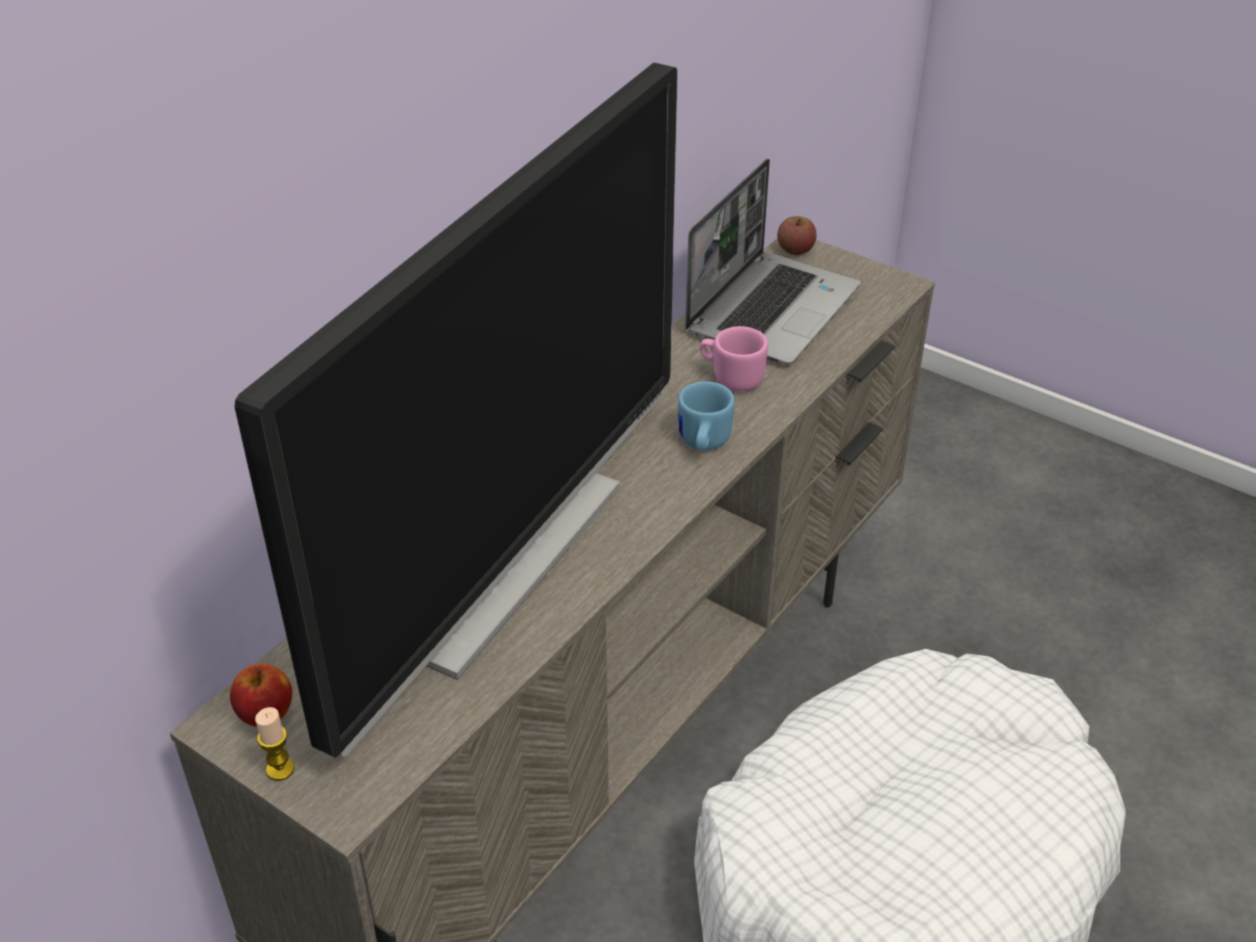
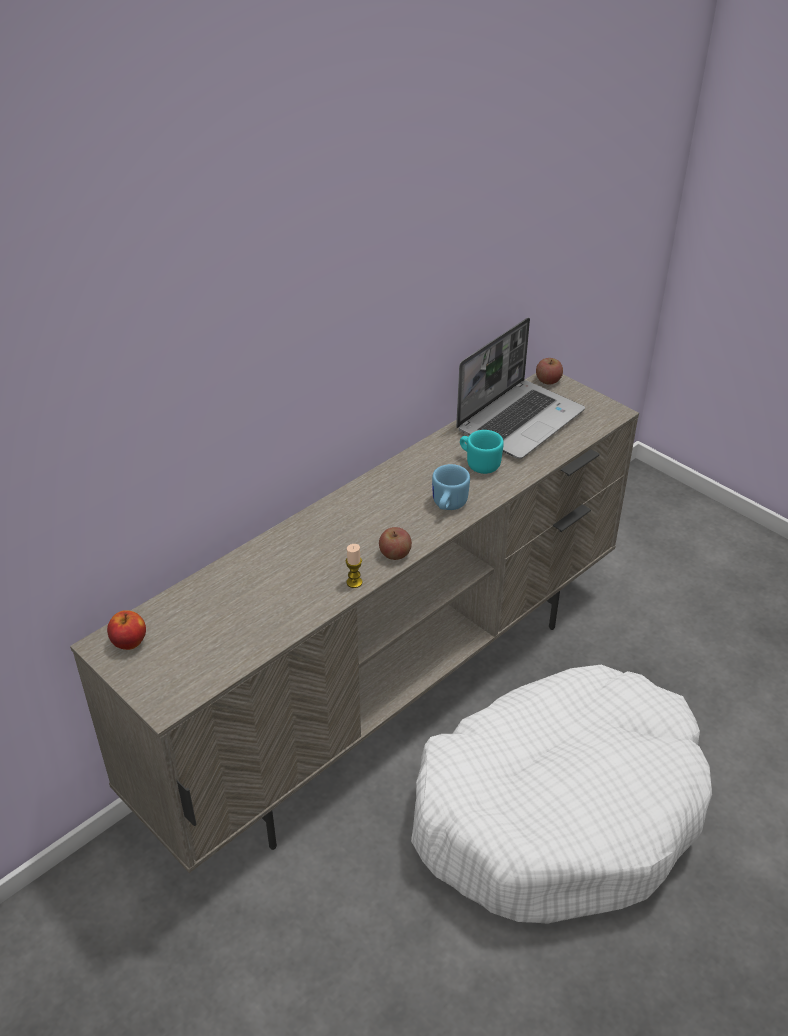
camera: 10 degrees right, 0 degrees up
television [234,63,678,758] -> none
candle [255,707,295,781] -> candle moved to [346,544,363,588]
pink mug [700,326,768,391] -> turquoise mug [460,430,504,474]
none -> apple [379,527,412,560]

